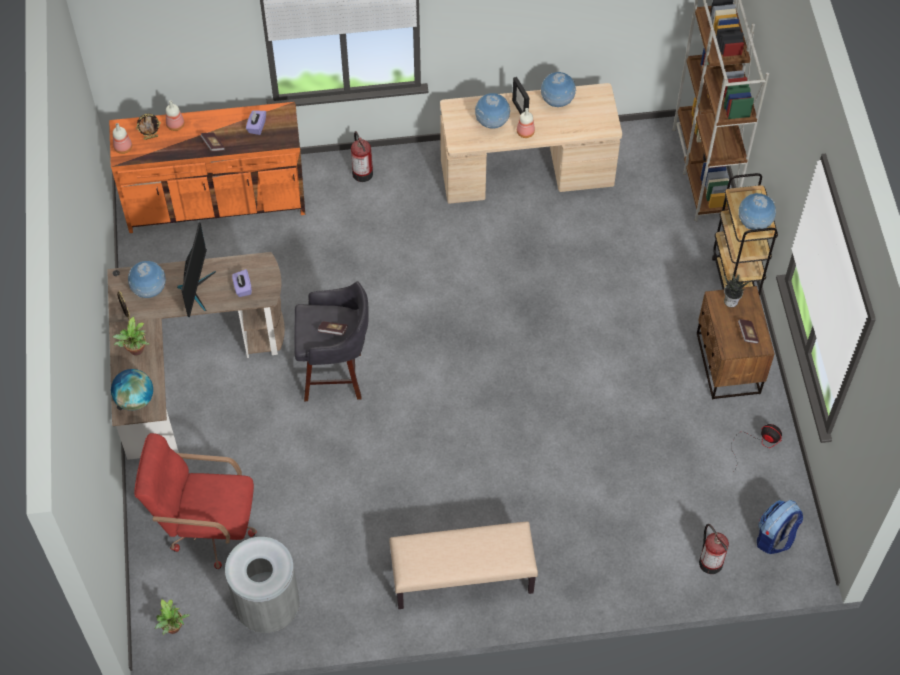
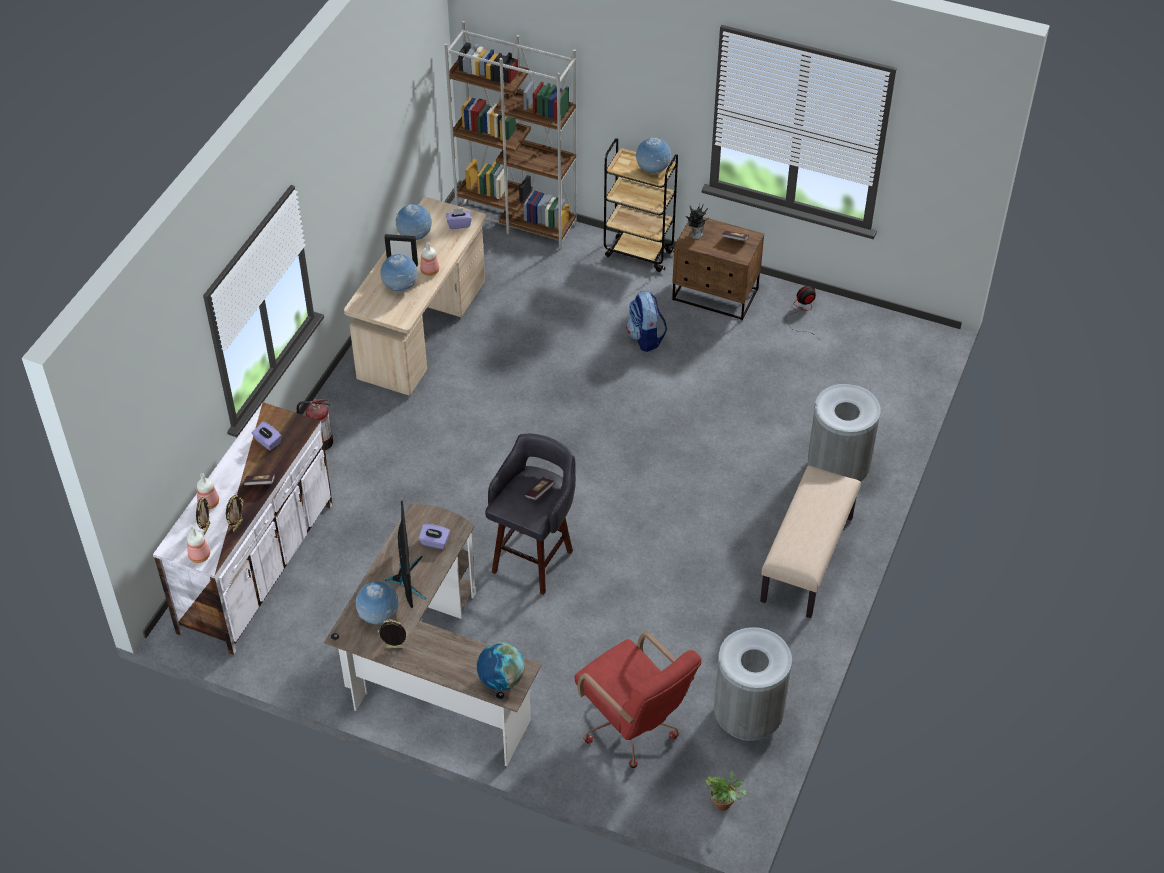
camera: 60 degrees left, 10 degrees down
orange cabinet [109,102,305,233] -> white cabinet [153,402,333,655]
potted plant [113,316,149,356] -> none
red office chair [134,433,257,569] -> red office chair turned 75 degrees counterclockwise [574,631,702,768]
monitor [177,222,216,317] -> monitor turned 45 degrees clockwise [385,500,426,608]
fire extinguisher [699,524,729,574] -> none
backpack [757,500,803,554] -> backpack moved to [626,290,667,352]
none -> picture frame [226,495,244,532]
none -> purple tissue box [446,208,472,229]
none -> grey trash can [807,384,881,482]

